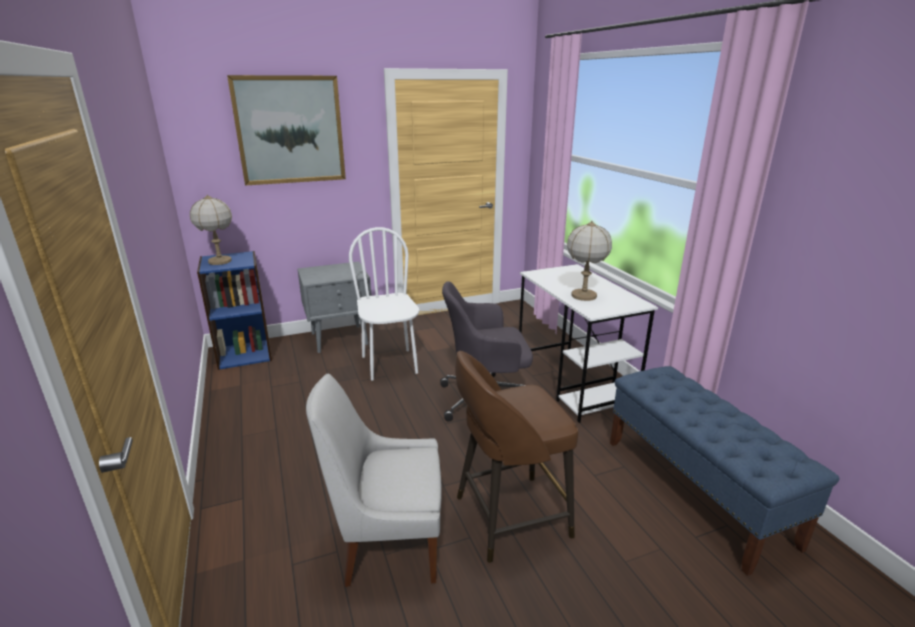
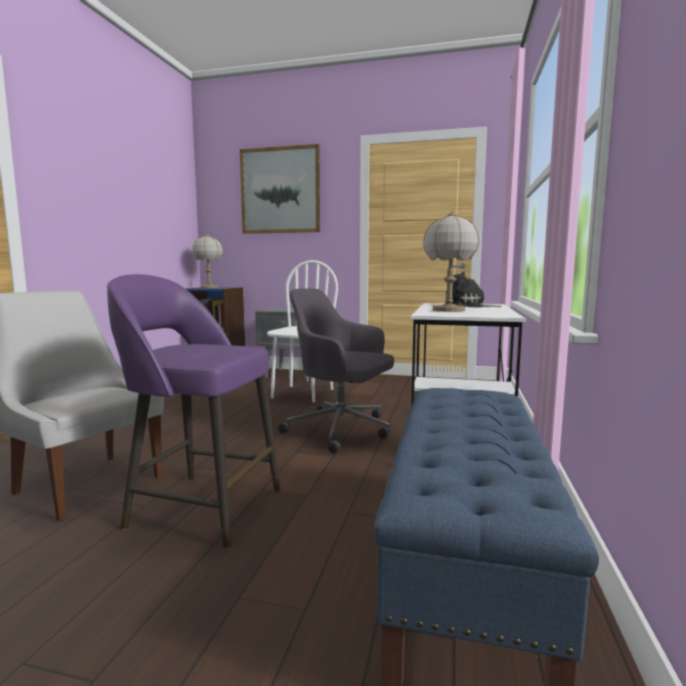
camera: 35 degrees right, 15 degrees down
brown stool [455,351,578,563] -> purple stool [107,274,280,549]
none -> plush toy [445,272,502,308]

